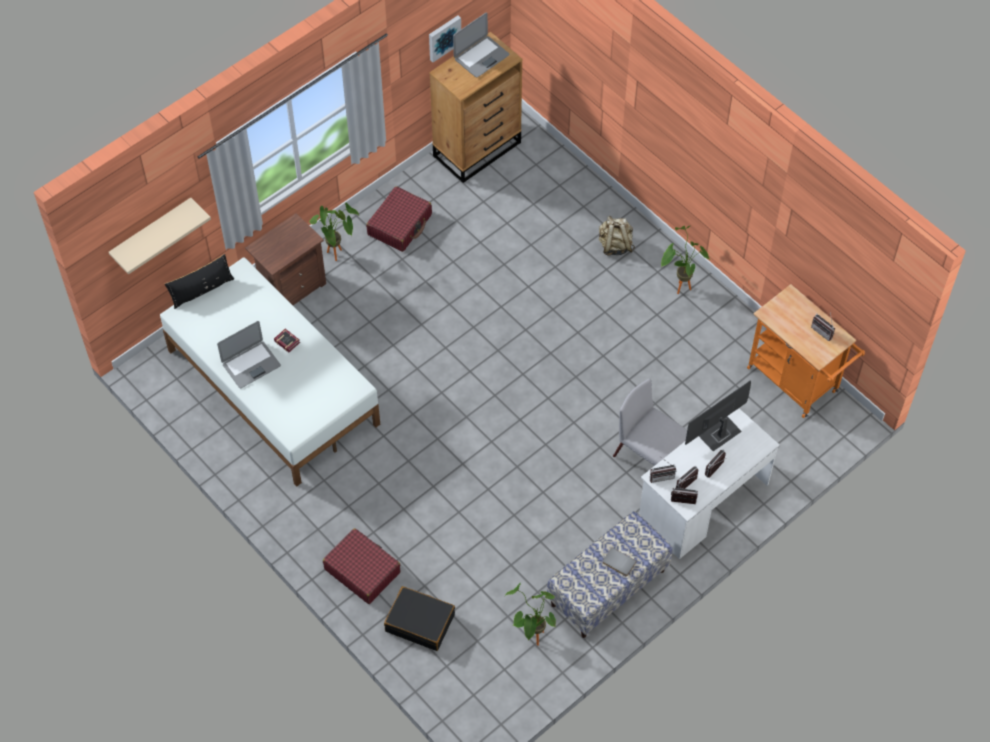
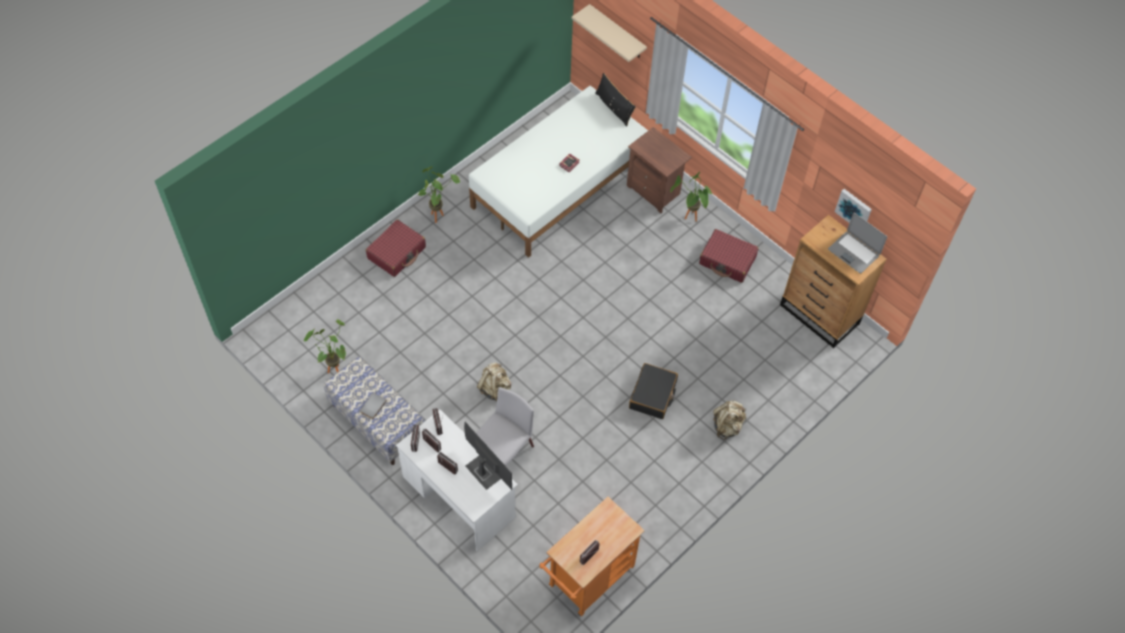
camera: 85 degrees right, 0 degrees up
laptop [217,321,281,388] -> none
black suitcase [384,586,455,651] -> black suitcase moved to [629,363,678,419]
potted plant [661,226,709,294] -> potted plant moved to [418,166,460,223]
none -> beige backpack [477,362,511,401]

